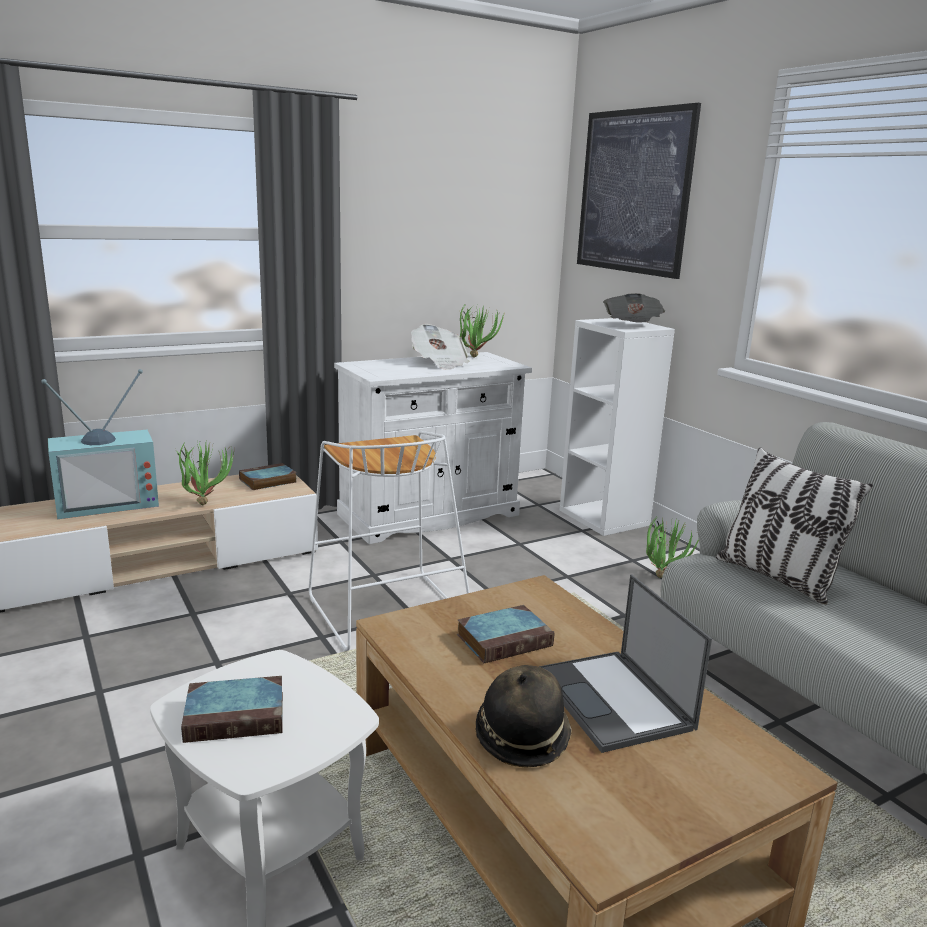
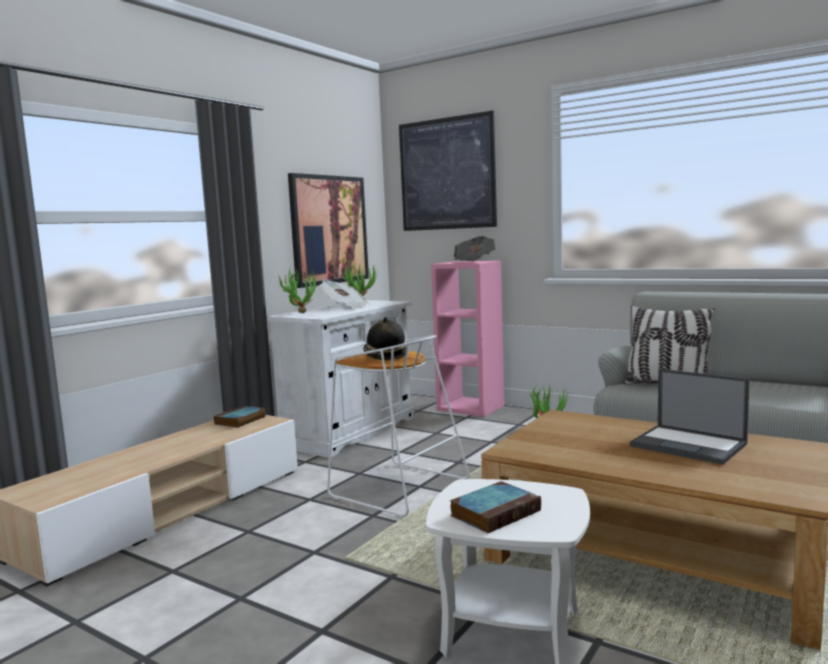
camera: 25 degrees left, 10 degrees down
television [41,369,159,519] -> none
potted plant [176,442,234,506] -> potted plant moved to [278,269,317,313]
book [457,605,554,663] -> none
hat [476,665,571,768] -> hat moved to [364,317,406,361]
white bookcase [559,318,675,536] -> pink bookcase [431,261,504,417]
none -> picture [288,173,369,288]

